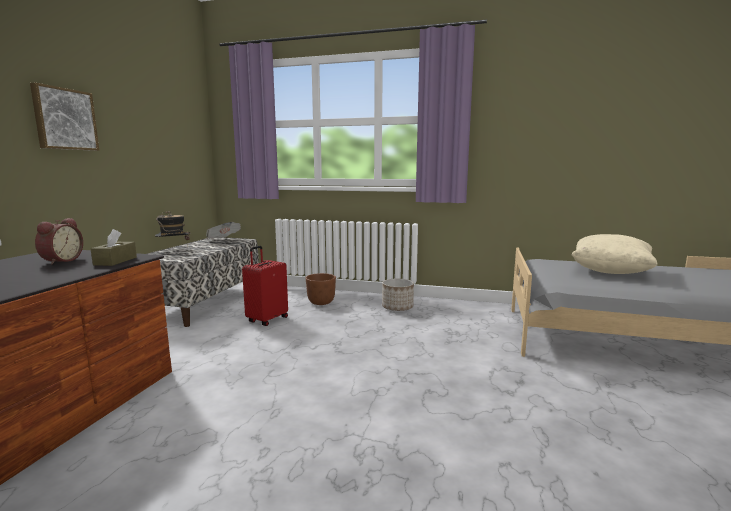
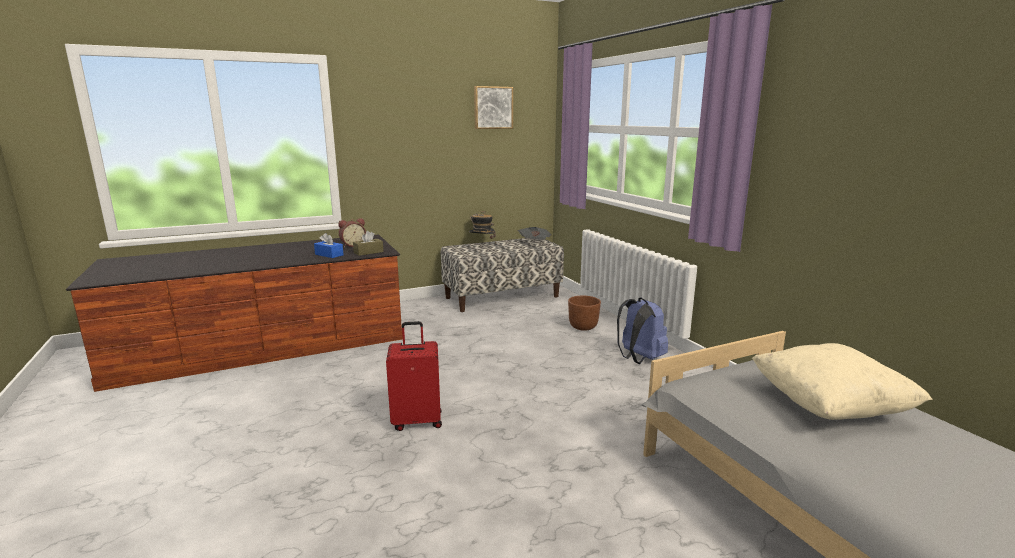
camera: 50 degrees right, 5 degrees up
picture [30,83,99,151] -> picture moved to [474,86,513,129]
red suitcase [242,246,288,326] -> red suitcase moved to [386,321,442,431]
planter [382,279,414,311] -> blue backpack [617,298,668,364]
none -> blue tissue box [314,233,344,258]

